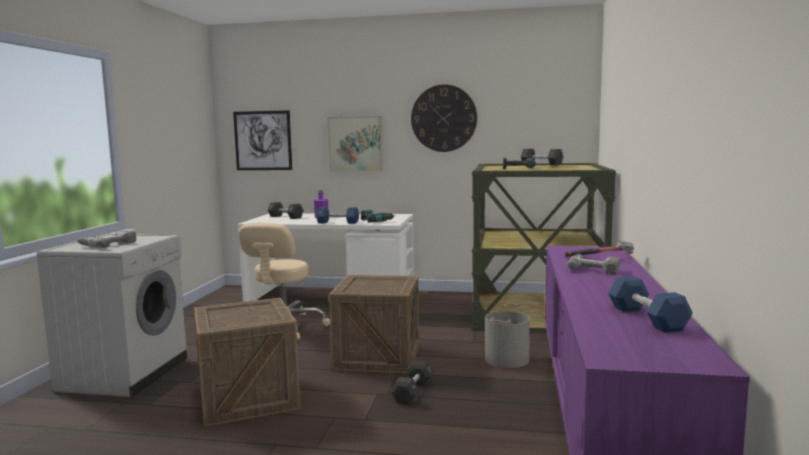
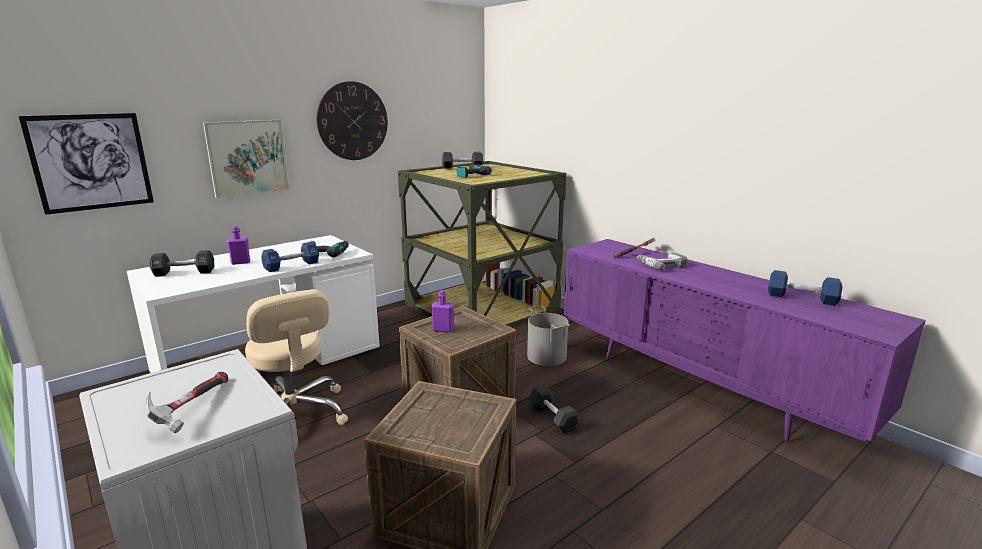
camera: 50 degrees left, 10 degrees up
power drill [77,230,136,248] -> hammer [144,372,228,433]
none -> purple bottle [431,290,454,333]

